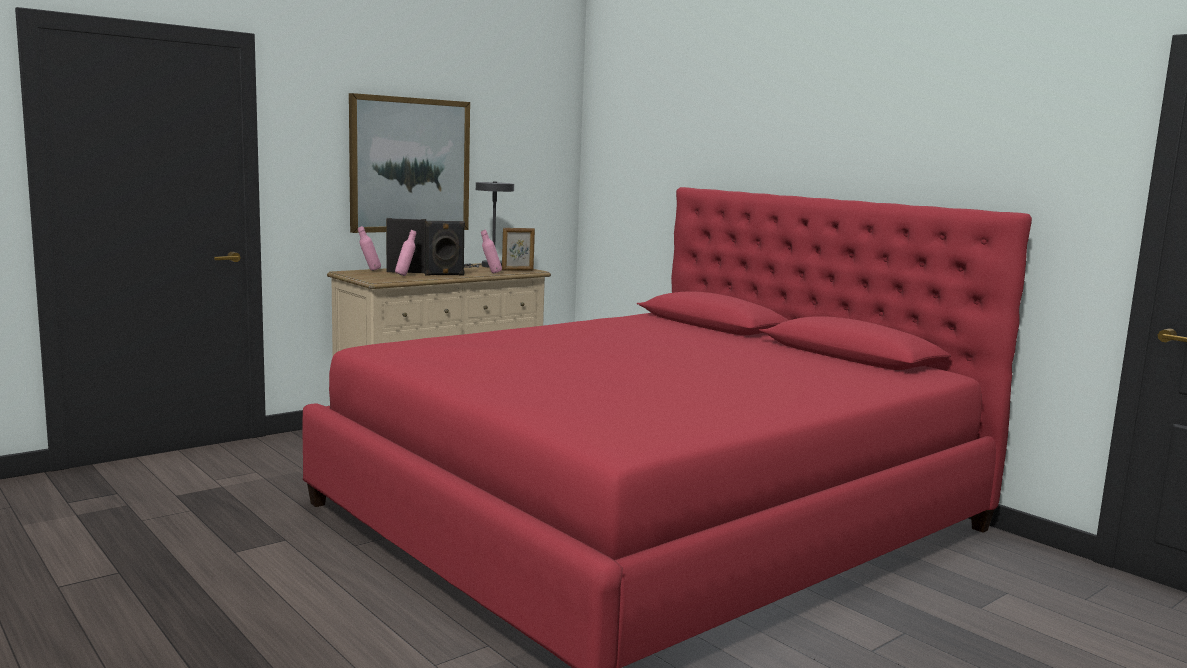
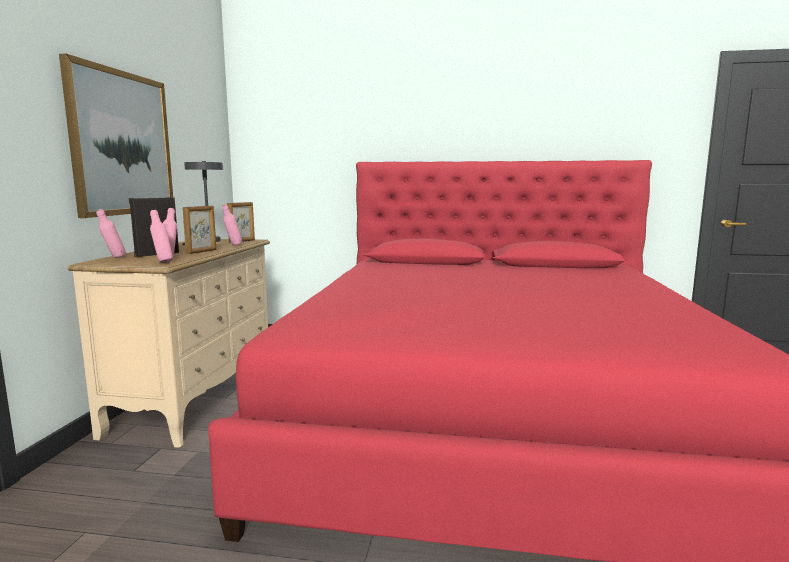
camera: 40 degrees left, 0 degrees up
black speaker [425,221,465,276] -> picture frame [183,206,216,254]
none -> pink bottle [150,210,173,263]

